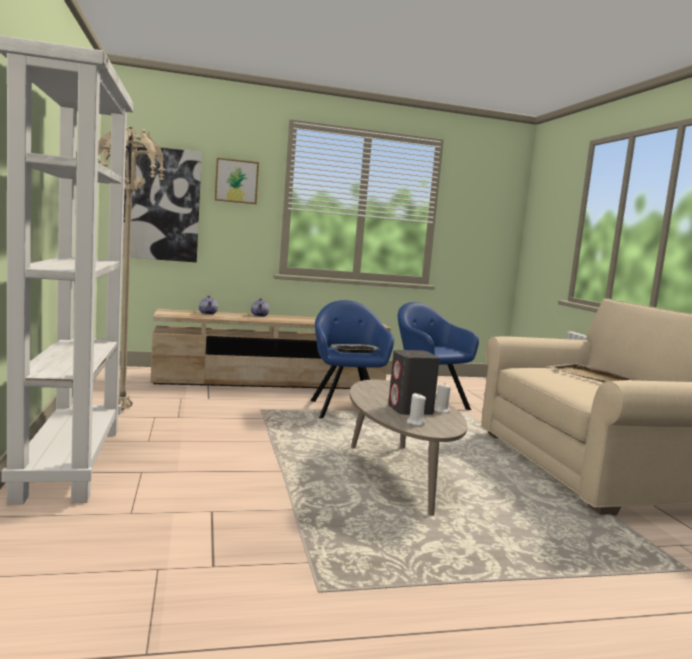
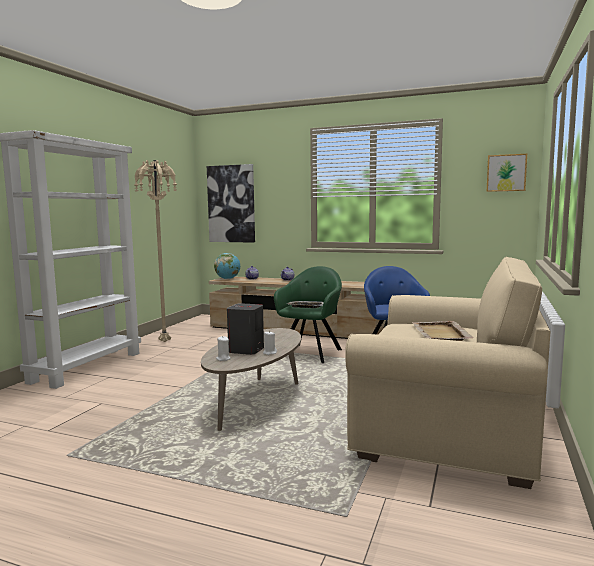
camera: 35 degrees right, 0 degrees up
picture [215,158,259,204] -> picture moved to [487,154,527,192]
blue armchair [311,300,394,418] -> green armchair [274,266,342,363]
none -> globe [214,253,240,279]

